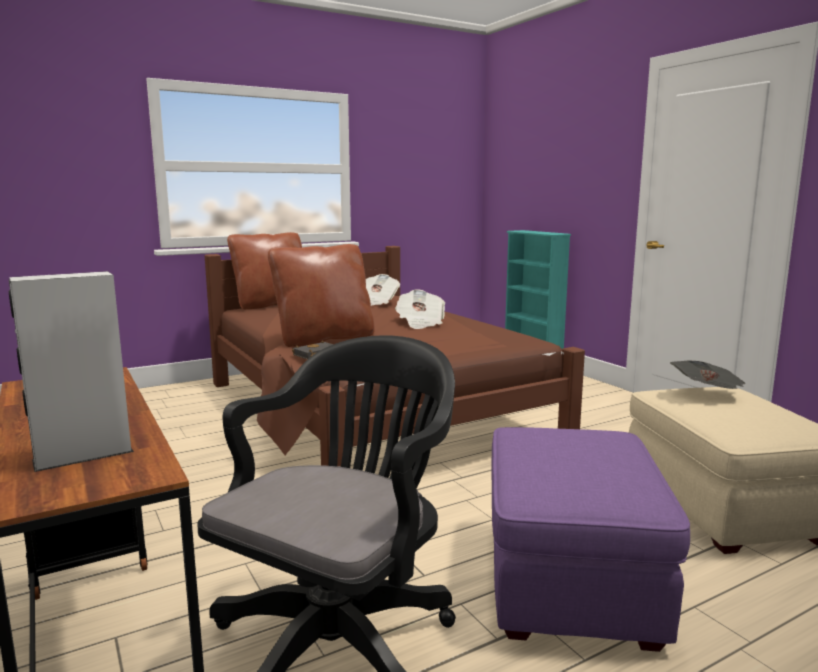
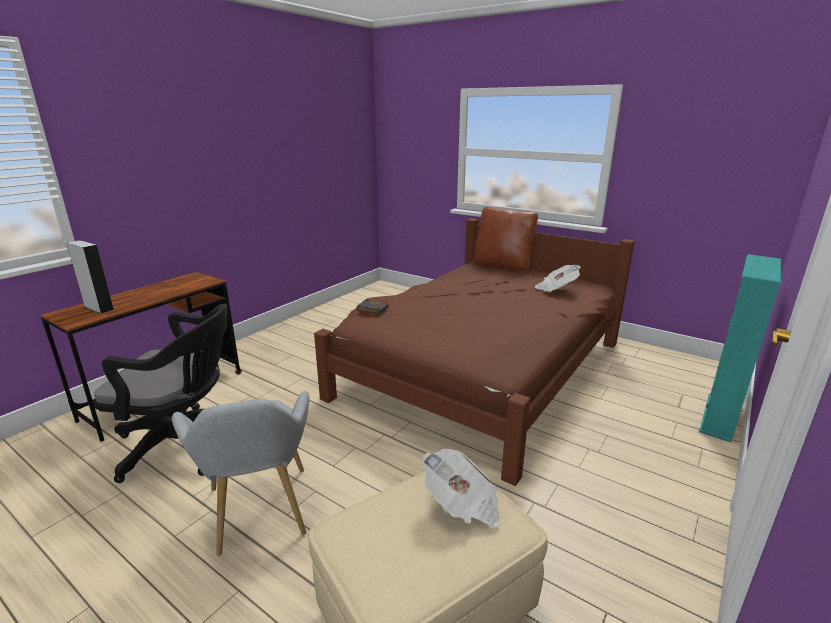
camera: 65 degrees right, 10 degrees up
brown pillow [268,244,375,347] -> none
newspaper [395,289,445,329] -> none
purple ottoman [492,427,690,652] -> grey armchair [172,391,309,556]

